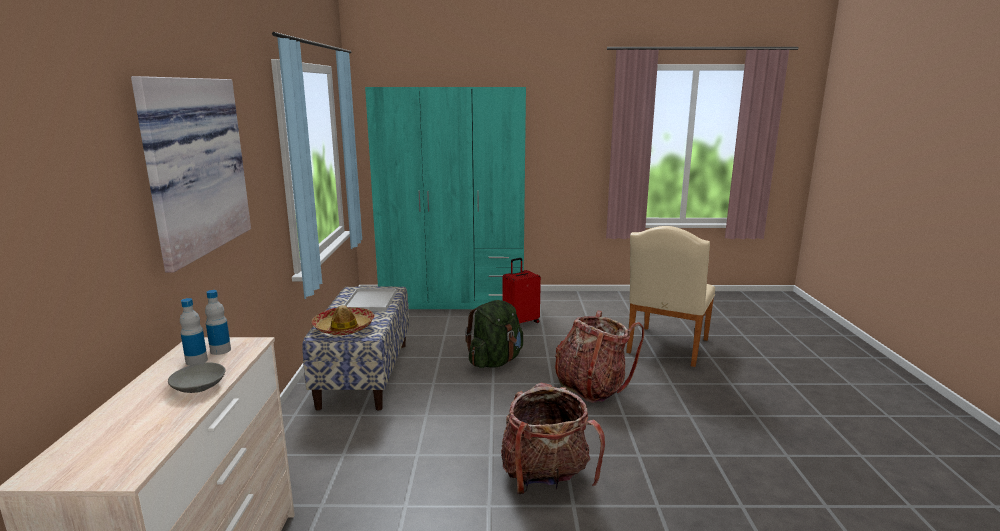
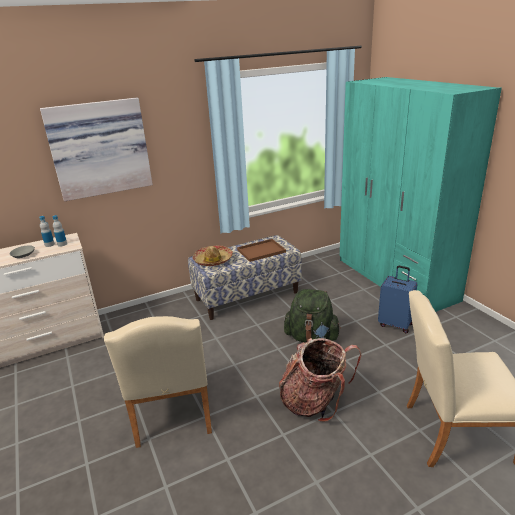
camera: 65 degrees right, 10 degrees up
white tray [344,288,397,311] -> brown tray [237,239,286,262]
backpack [501,383,605,494] -> beige chair [104,316,212,448]
red suitcase [503,258,541,325] -> blue suitcase [378,266,417,333]

